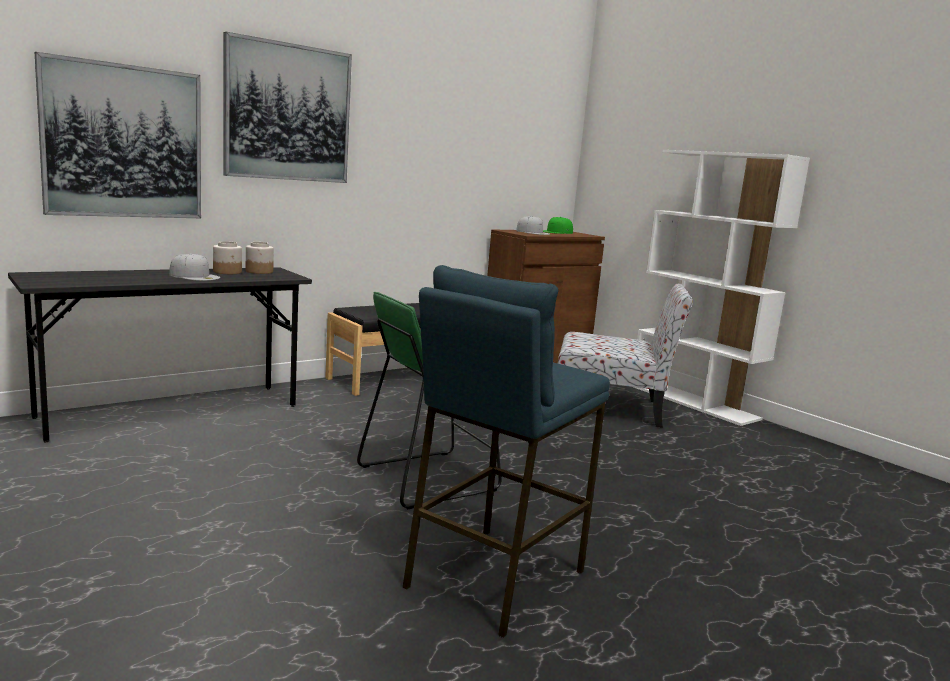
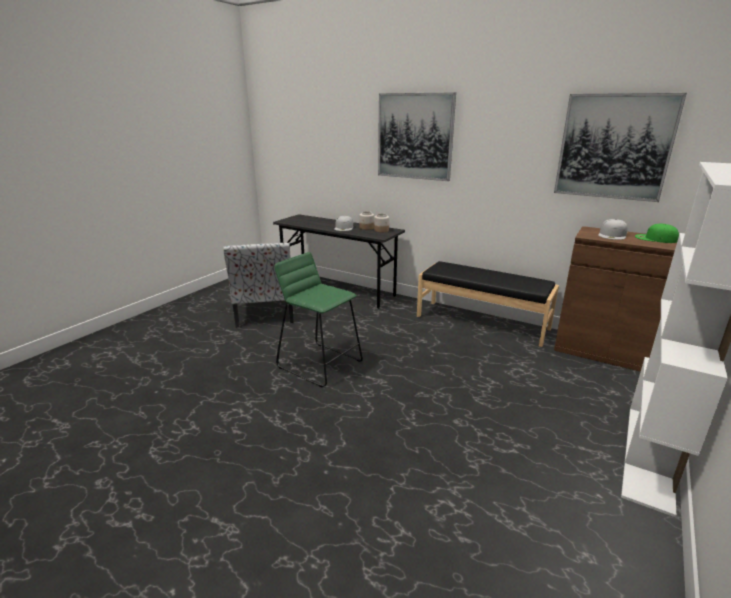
camera: 70 degrees right, 10 degrees up
picture [35,52,201,218] -> picture moved to [554,93,687,202]
blue stool [402,265,610,638] -> none
chair [558,283,693,428] -> chair moved to [223,243,294,328]

